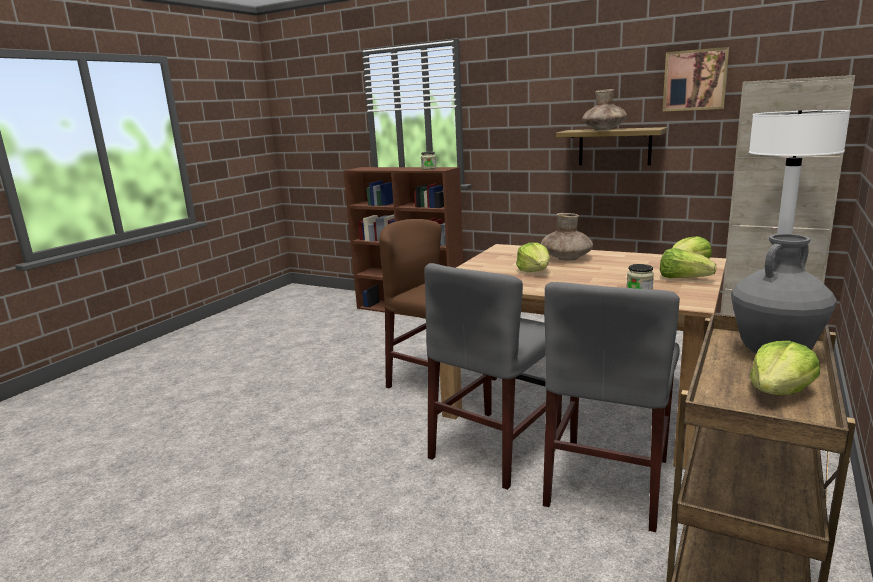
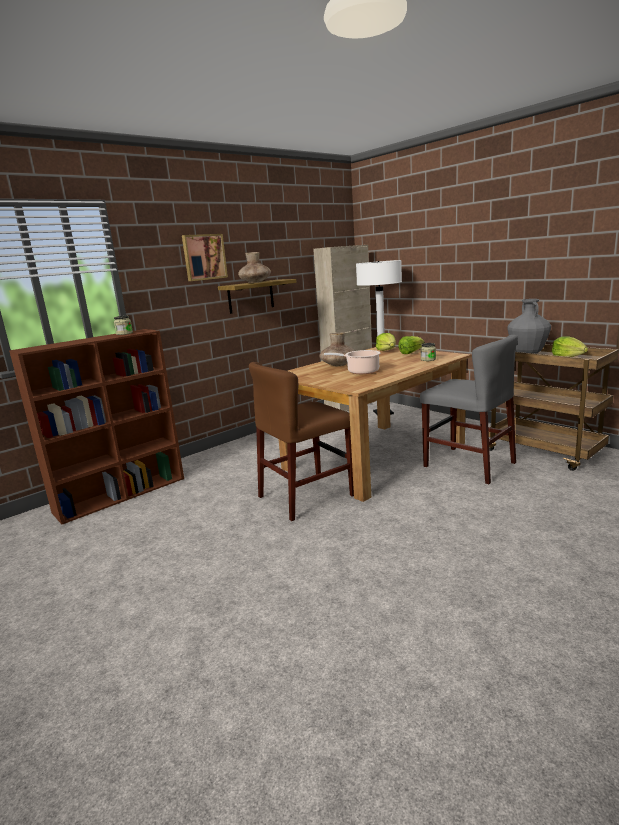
camera: 70 degrees left, 0 degrees up
grey chair [424,263,562,490] -> none
lettuce [516,242,550,272] -> cooking pot [324,350,380,374]
picture [663,47,729,111] -> picture moved to [182,234,228,281]

